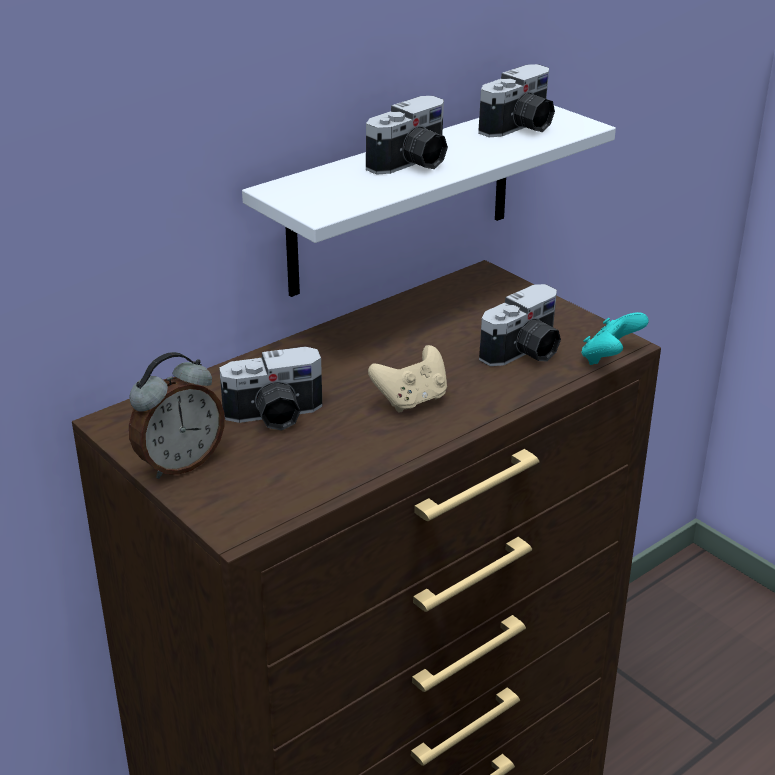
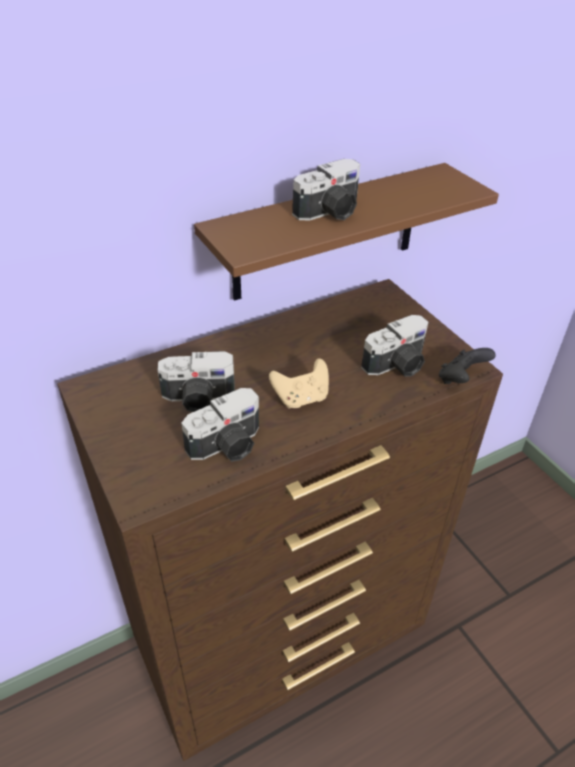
camera: 10 degrees right, 10 degrees up
alarm clock [129,352,225,479] -> none
white shelf [242,106,616,297] -> brown shelf [194,163,499,301]
camera [478,64,555,137] -> camera moved to [181,388,259,462]
turquoise game controller [581,312,649,365] -> black game controller [439,348,496,384]

